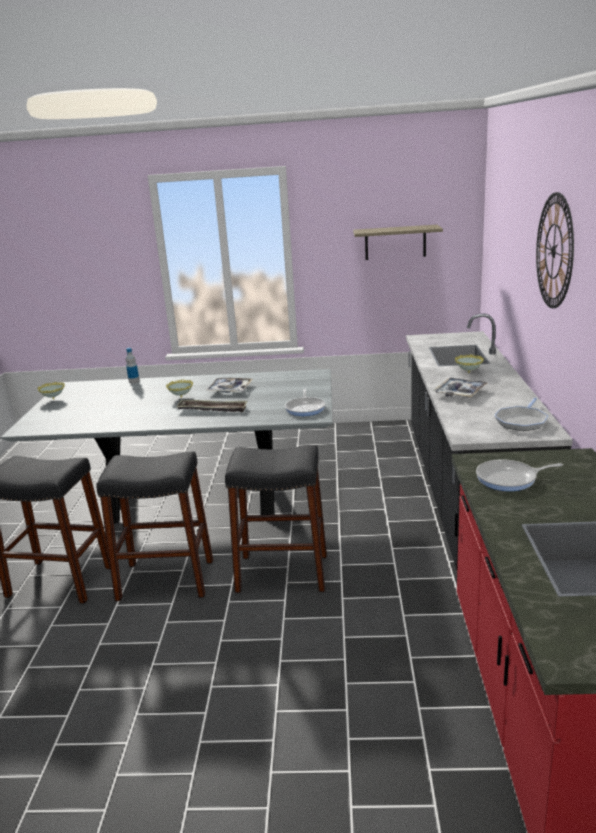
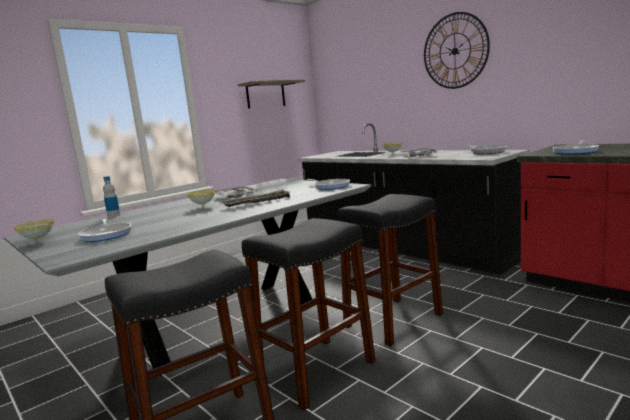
camera: 45 degrees left, 10 degrees down
none -> frying pan [78,219,132,242]

